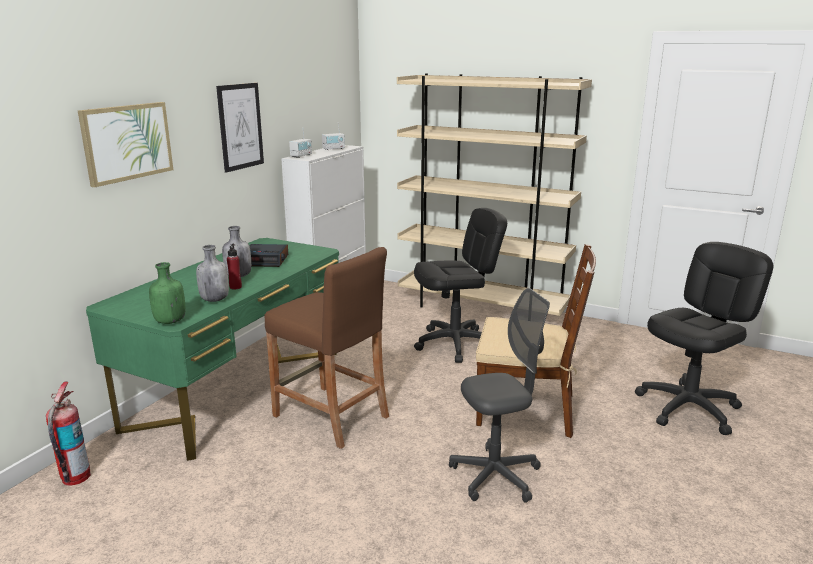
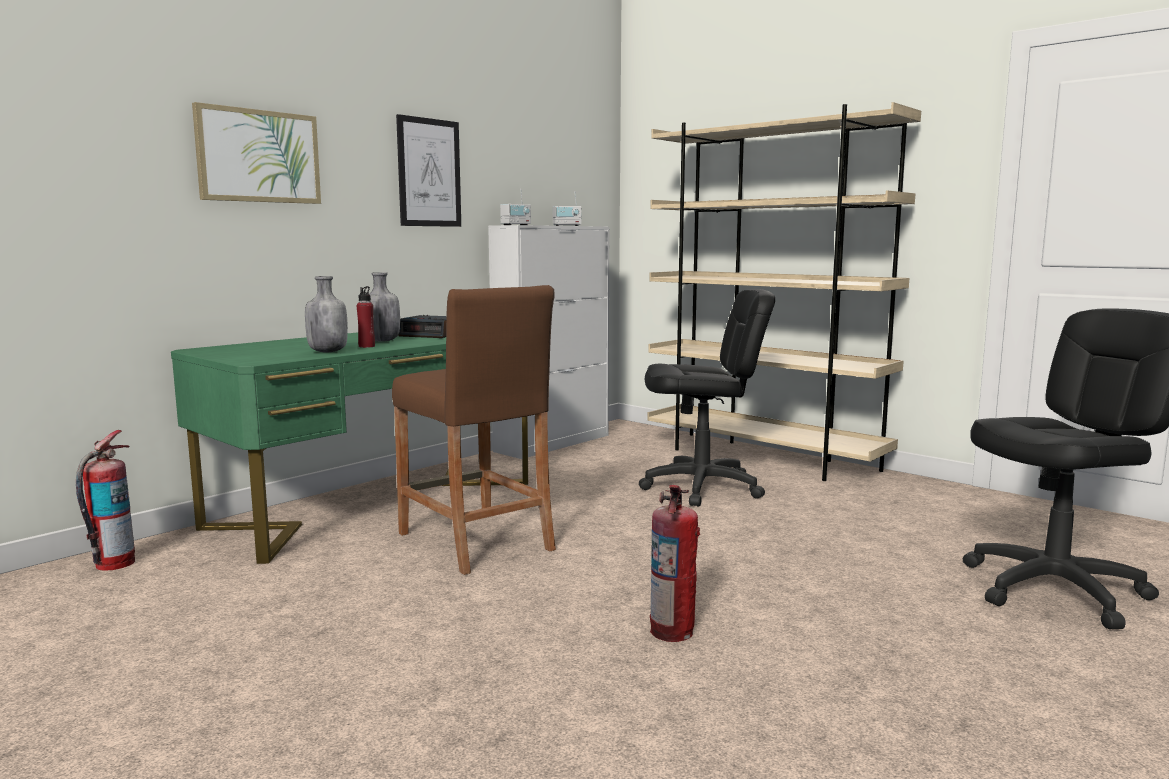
camera: 15 degrees right, 10 degrees down
green bottle [149,262,185,324] -> none
grey office chair [449,288,550,503] -> fire extinguisher [650,485,700,642]
brown chair [476,244,596,438] -> none

